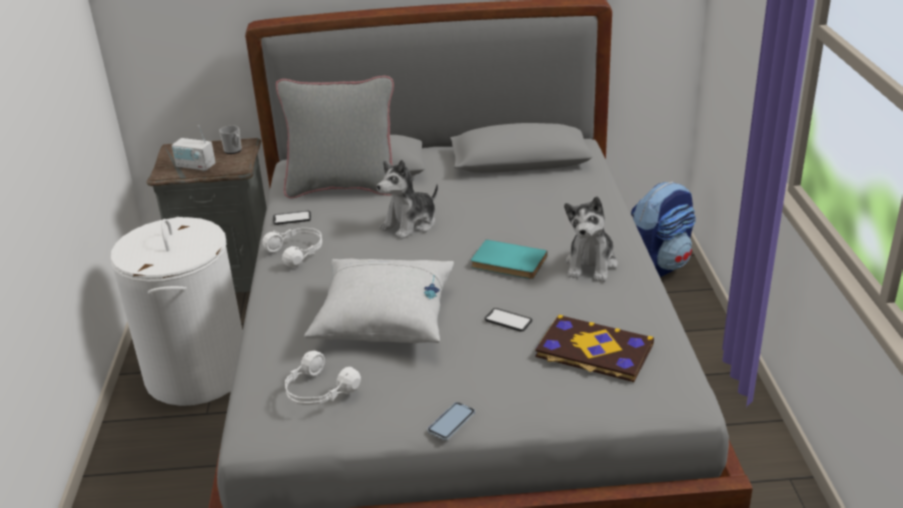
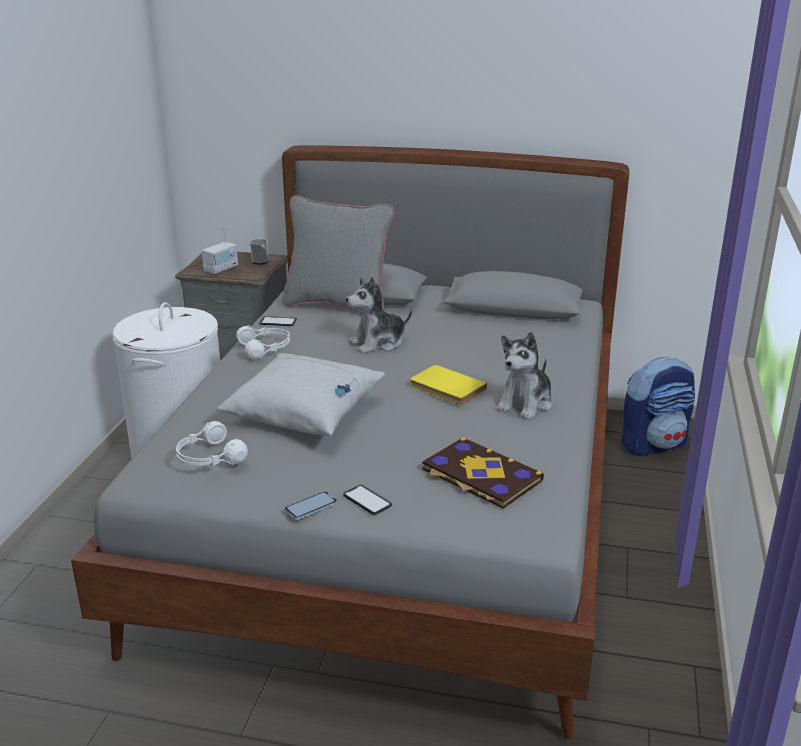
camera: 15 degrees right, 5 degrees down
radio [172,125,216,172] -> radio turned 90 degrees counterclockwise [202,227,238,274]
turquoise book [471,239,548,279] -> yellow book [410,365,487,405]
phone [484,308,533,331] -> phone moved to [343,485,392,515]

